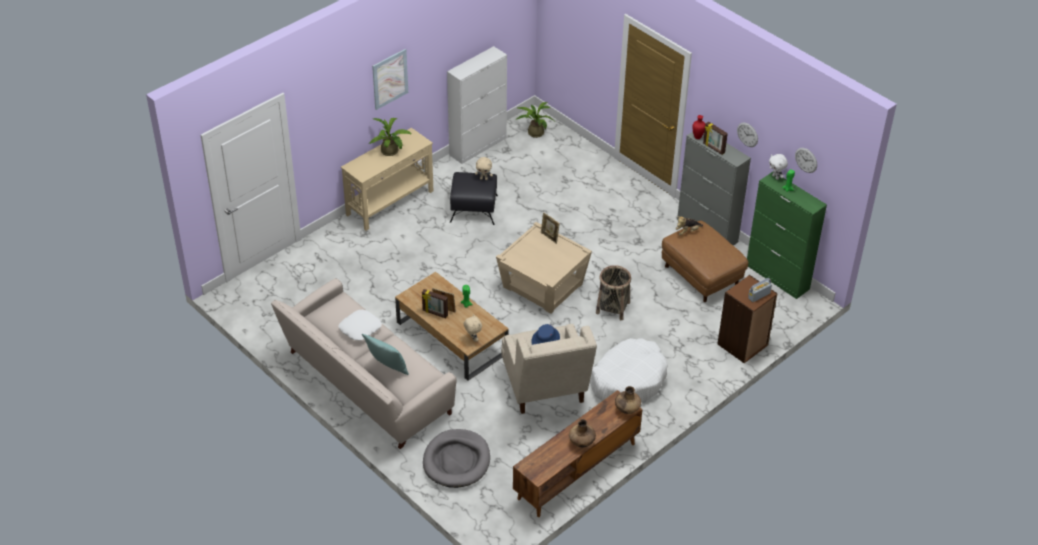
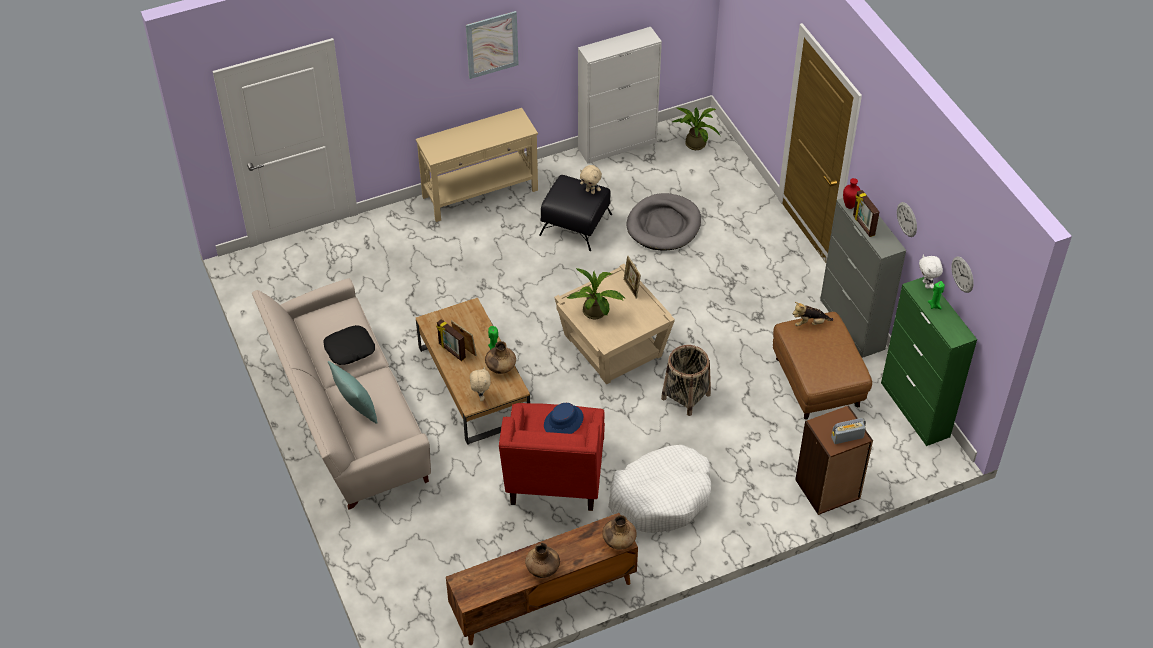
camera: 20 degrees right, 5 degrees up
white pillow [339,310,382,341] -> black pillow [323,325,375,365]
potted plant [369,118,412,156] -> potted plant moved to [567,268,625,319]
grey dog bed [423,429,490,488] -> grey dog bed moved to [626,193,701,251]
beige armchair [501,324,597,414] -> red armchair [499,403,605,511]
none -> brown vase [485,341,516,374]

